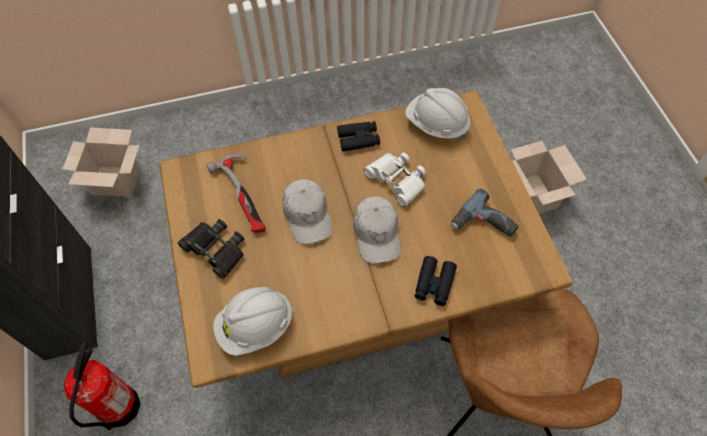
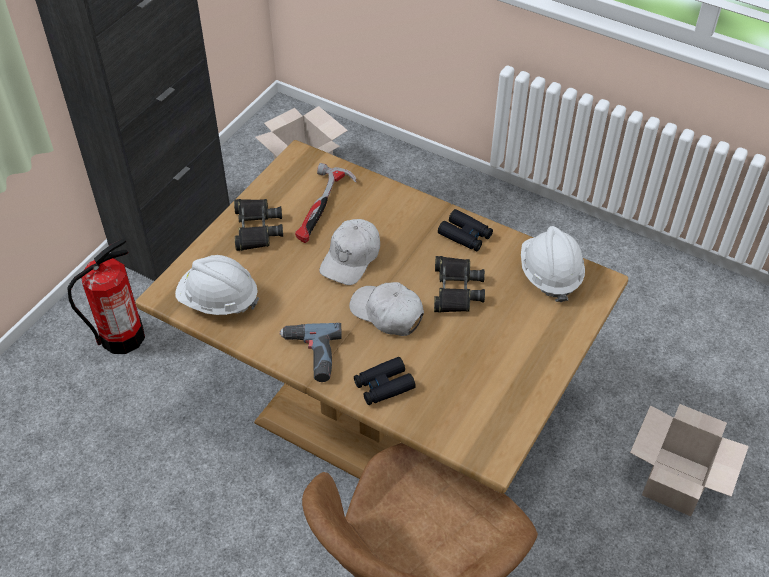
camera: 45 degrees right, 10 degrees down
white cap [353,196,400,263] -> white cap turned 90 degrees clockwise [349,282,424,336]
white binoculars [364,152,426,207] -> black binoculars [434,256,485,313]
power drill [451,189,519,237] -> power drill moved to [280,323,342,382]

